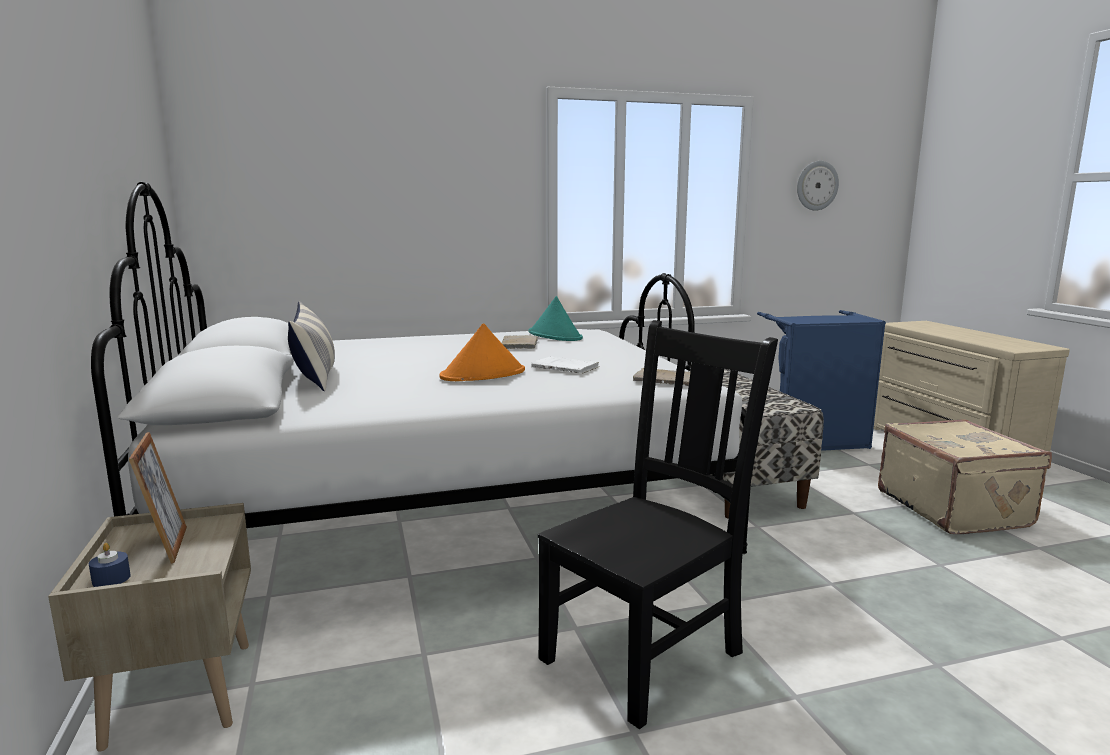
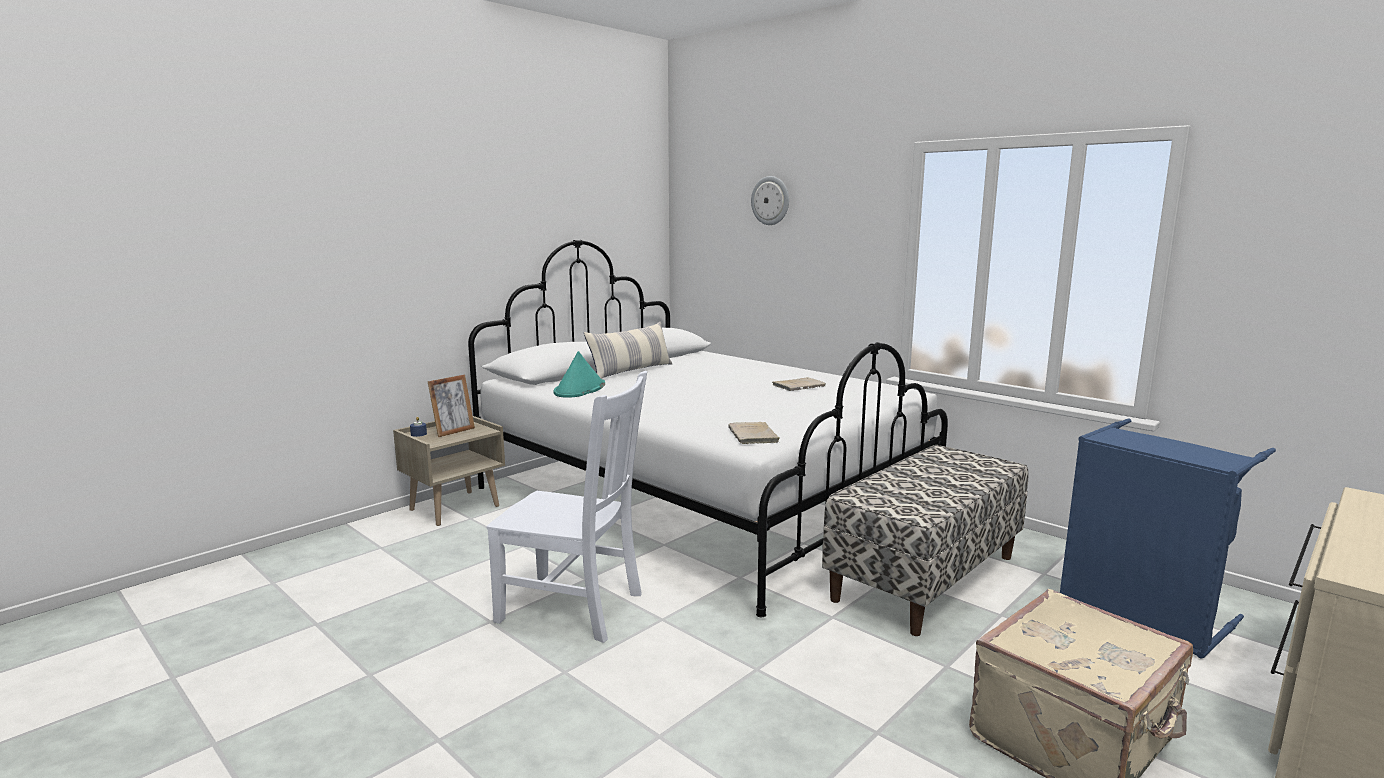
camera: 60 degrees right, 0 degrees up
orange hat [439,323,525,381] -> none
turquoise hat [528,296,583,341] -> turquoise hat moved to [553,351,605,398]
white book [531,356,600,374] -> none
black chair [538,320,778,729] -> white chair [486,371,647,643]
wall clock [797,161,839,211] -> wall clock moved to [751,176,789,225]

